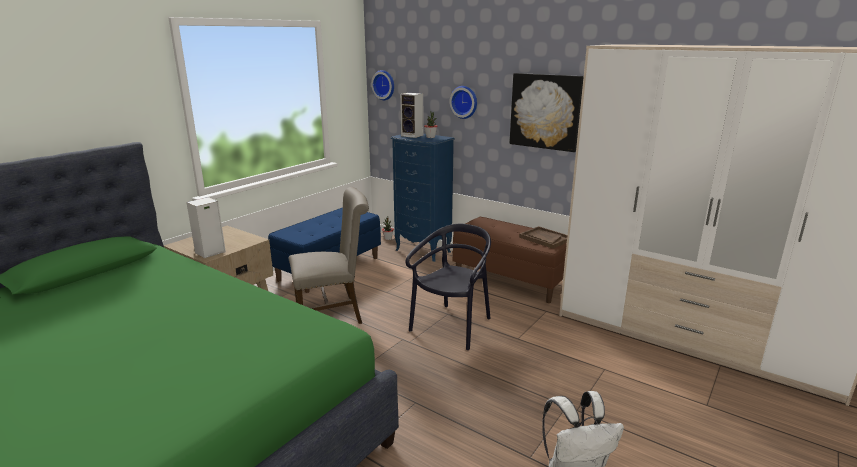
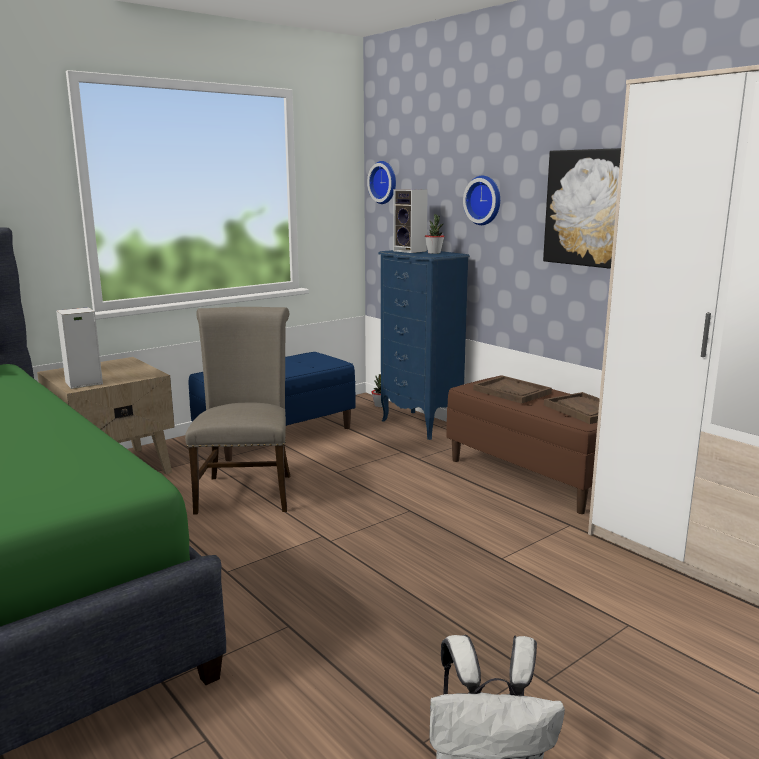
camera: 15 degrees right, 5 degrees down
beige chair [289,187,369,324] -> beige chair turned 90 degrees counterclockwise [185,307,290,514]
black chair [406,224,491,350] -> none
none -> brown tray [473,376,552,404]

